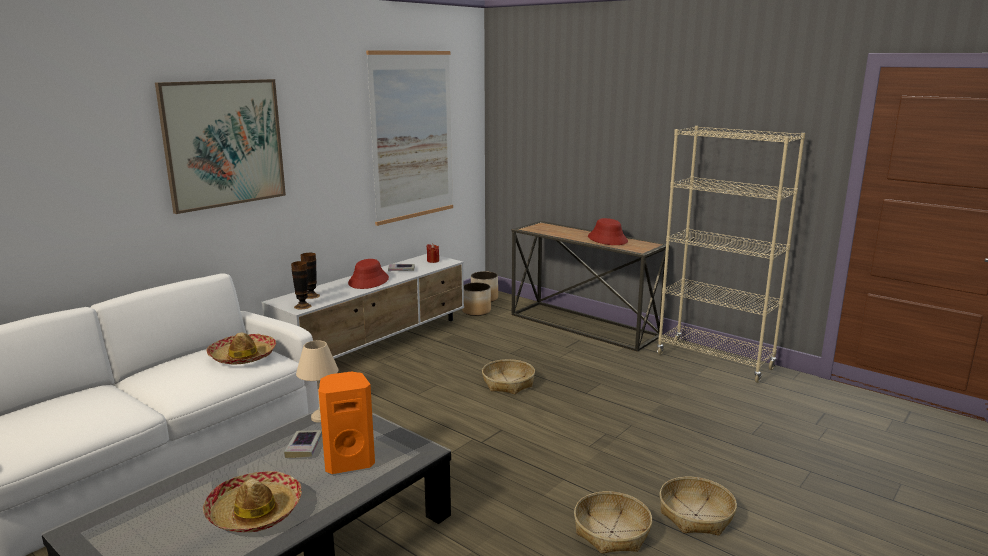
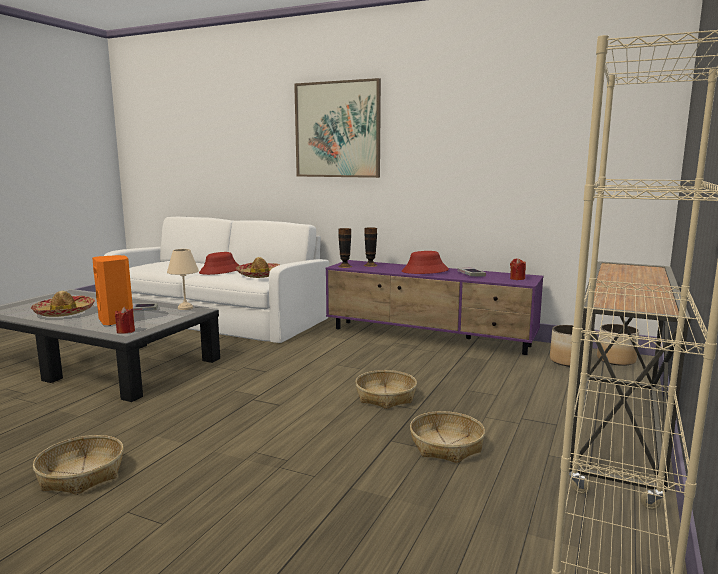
camera: 75 degrees right, 5 degrees down
white tv stand [262,254,464,359] -> purple tv stand [325,260,544,355]
picture [366,50,453,226] -> none
red hat [588,218,628,245] -> red hat moved to [199,252,240,275]
basket [660,477,737,536] -> basket moved to [410,411,485,463]
none -> red candle [115,307,135,334]

